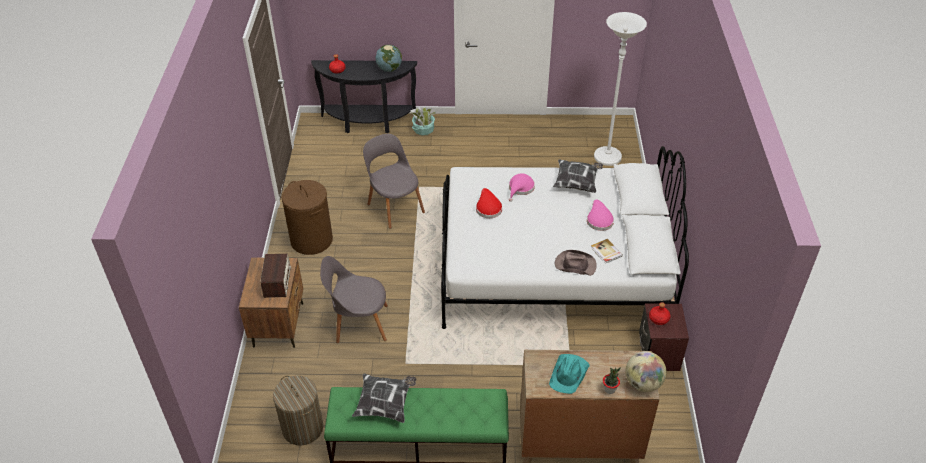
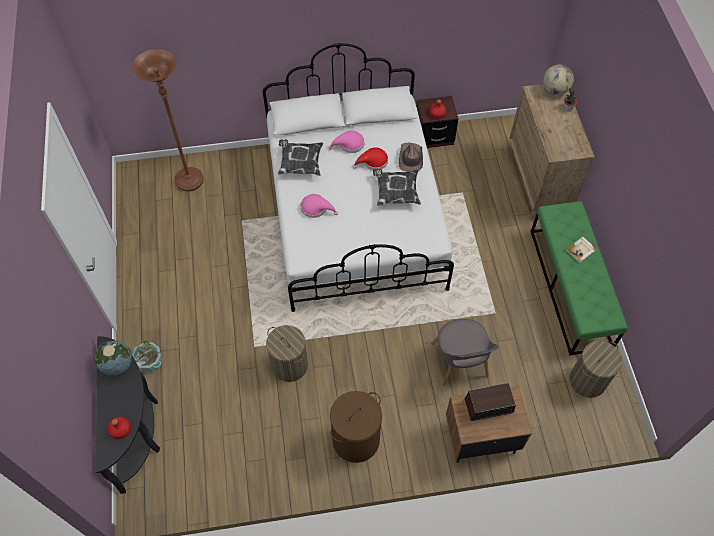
camera: 100 degrees left, 15 degrees up
pillow [352,374,417,423] -> pillow moved to [373,169,421,206]
grey chair [363,134,425,229] -> laundry basket [266,325,308,382]
red hat [476,188,502,218] -> red hat moved to [353,147,388,170]
turquoise hat [549,354,590,394] -> none
book [591,239,623,264] -> book moved to [566,236,597,263]
white floor lamp [594,12,647,166] -> brown floor lamp [132,49,204,191]

